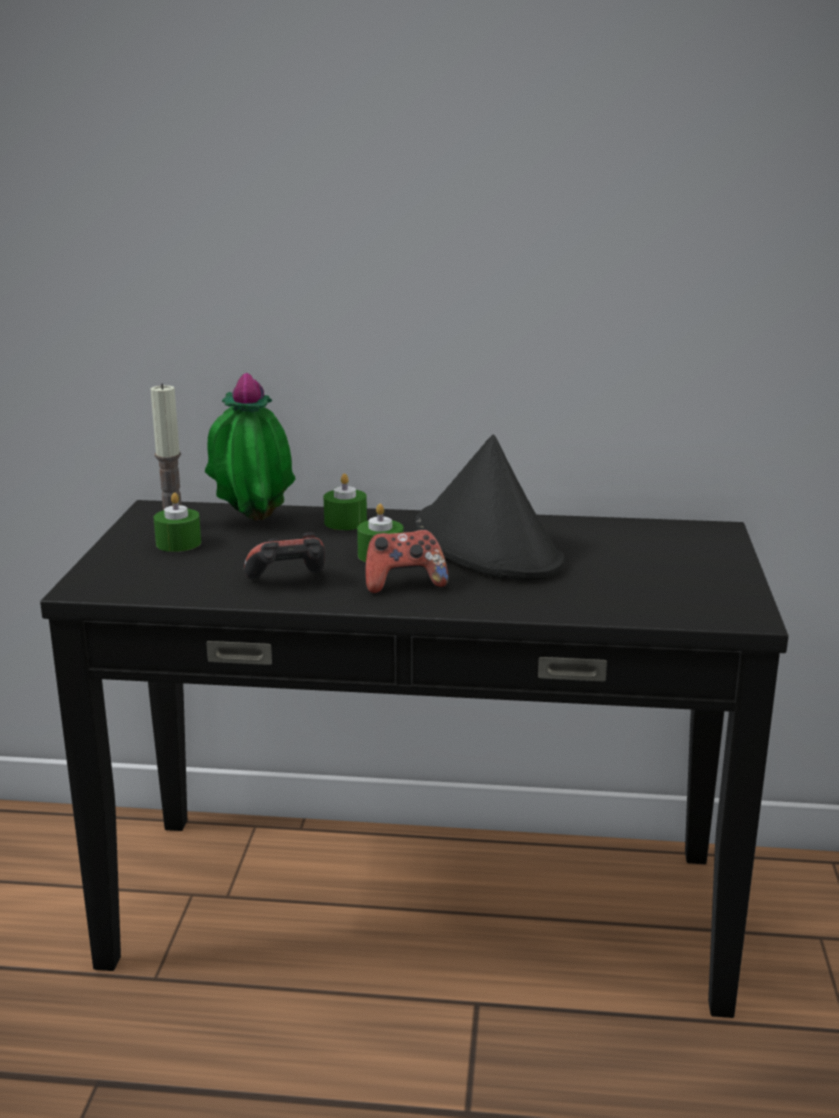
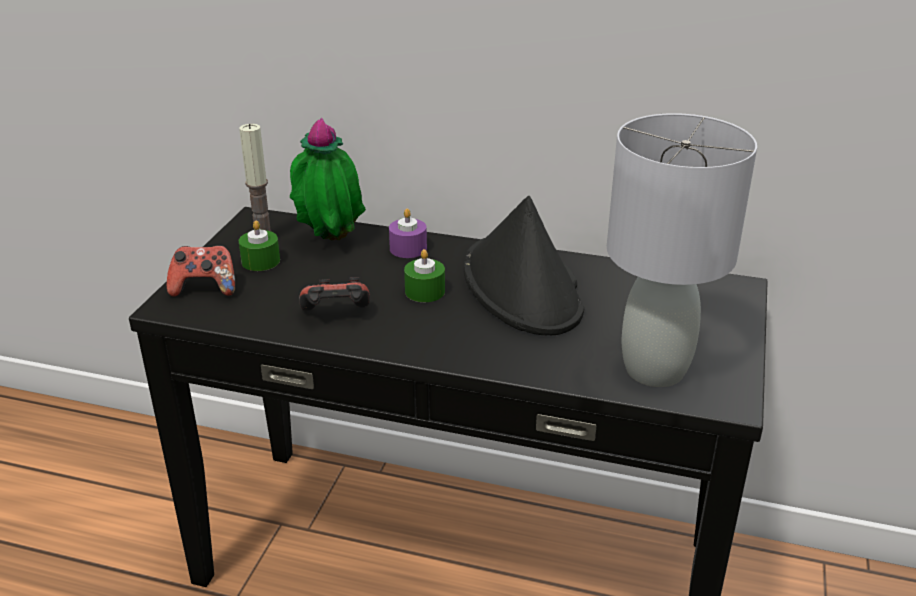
camera: 10 degrees right, 10 degrees up
green candle [324,474,367,530] -> purple candle [389,209,427,258]
game controller [365,530,448,594] -> game controller moved to [167,246,236,297]
none -> grey table lamp [607,113,757,387]

